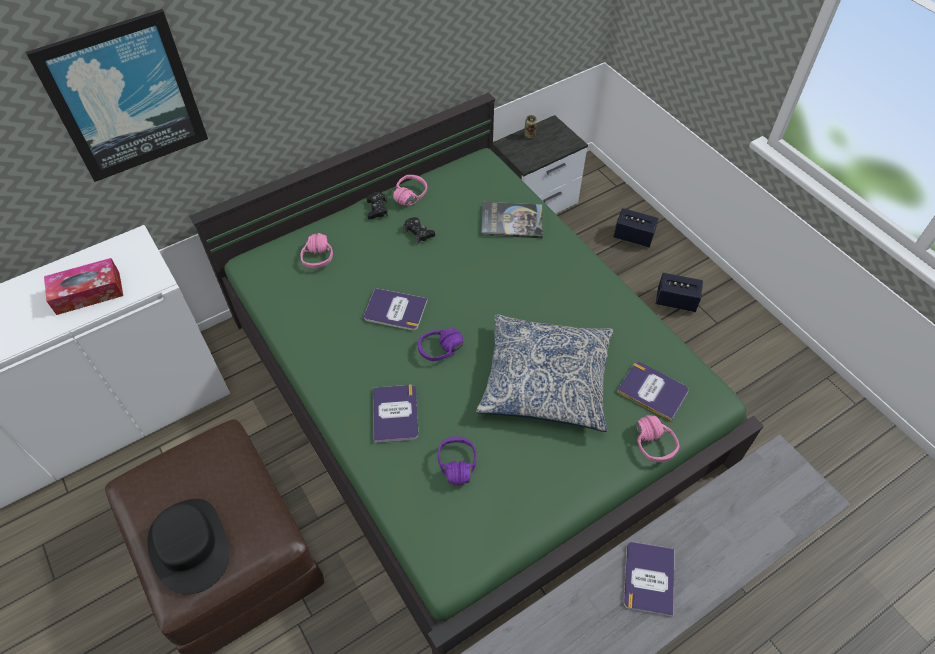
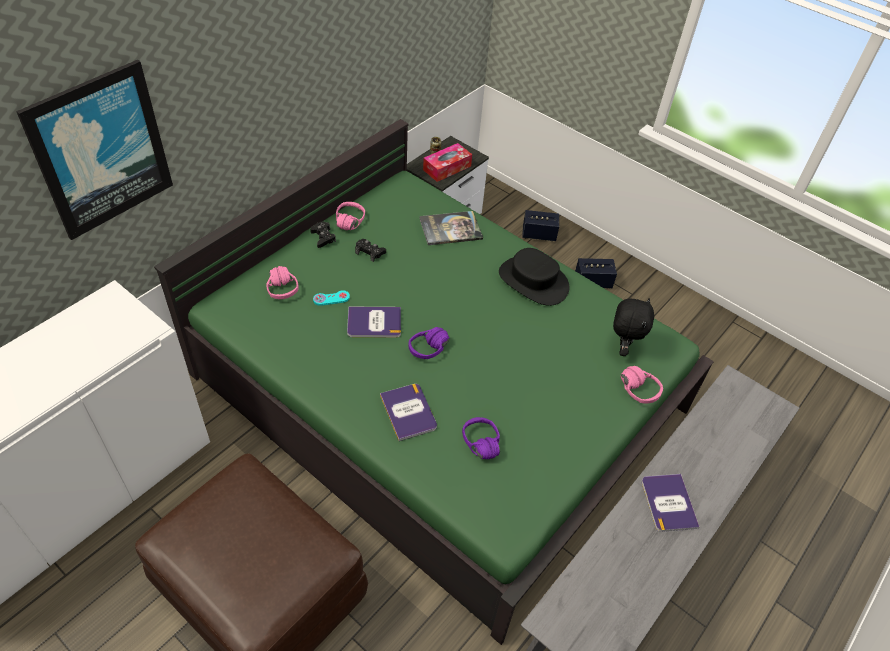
camera: 20 degrees left, 5 degrees down
tissue box [44,258,123,315] -> tissue box moved to [423,143,472,182]
black hat [147,499,229,595] -> black hat moved to [499,248,570,306]
pillow [476,314,613,432] -> none
book [617,362,689,421] -> black plush toy [613,298,654,356]
none -> turquoise game controller [313,290,350,306]

